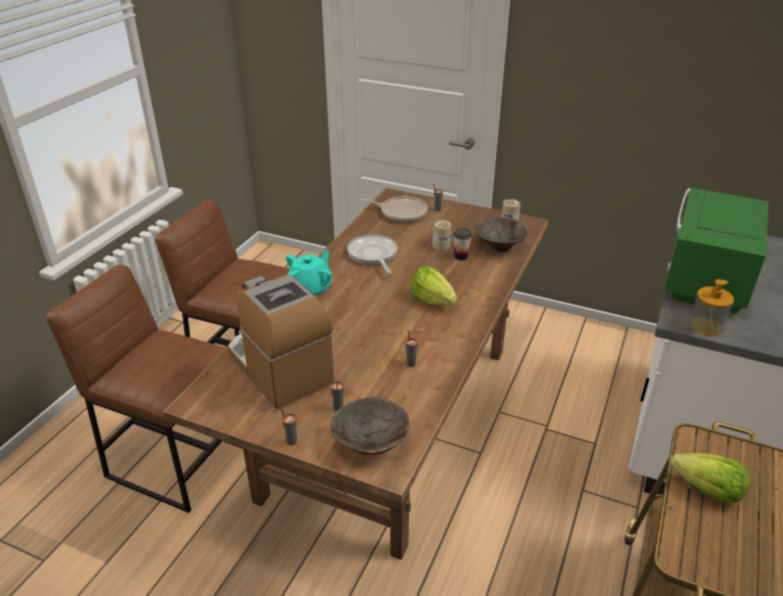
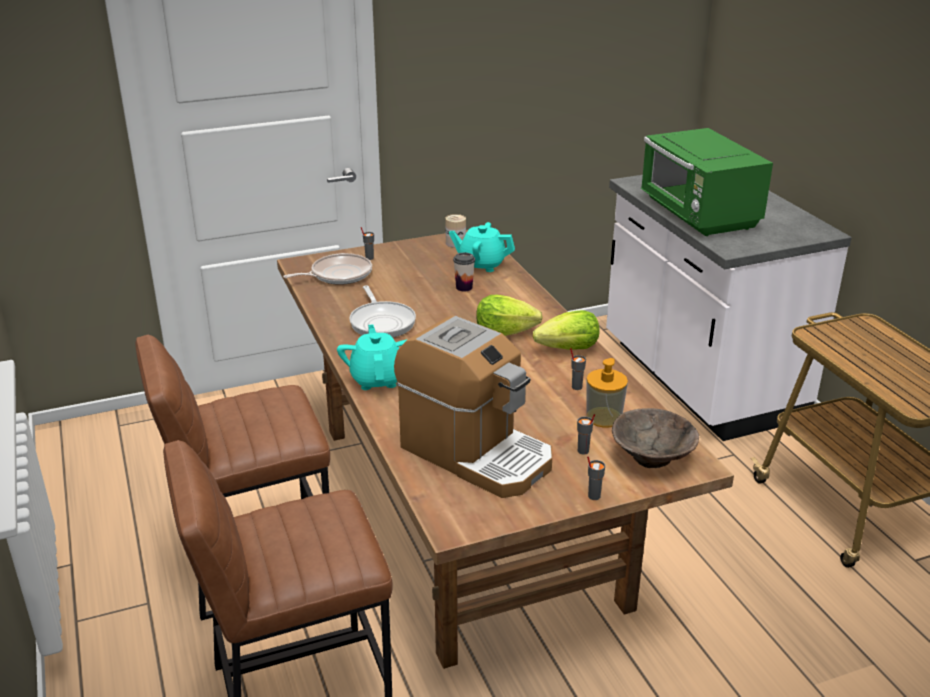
camera: 45 degrees left, 5 degrees down
coffee machine [228,275,334,409] -> coffee machine turned 150 degrees counterclockwise [394,316,552,498]
frying pan [347,234,398,274] -> frying pan turned 135 degrees counterclockwise [349,285,416,338]
can [432,220,451,250] -> none
brown bowl [474,217,529,252] -> turquoise teapot [449,222,515,272]
lettuce [670,453,750,503] -> lettuce moved to [533,310,600,350]
soap dispenser [690,279,734,336] -> soap dispenser moved to [586,358,628,428]

